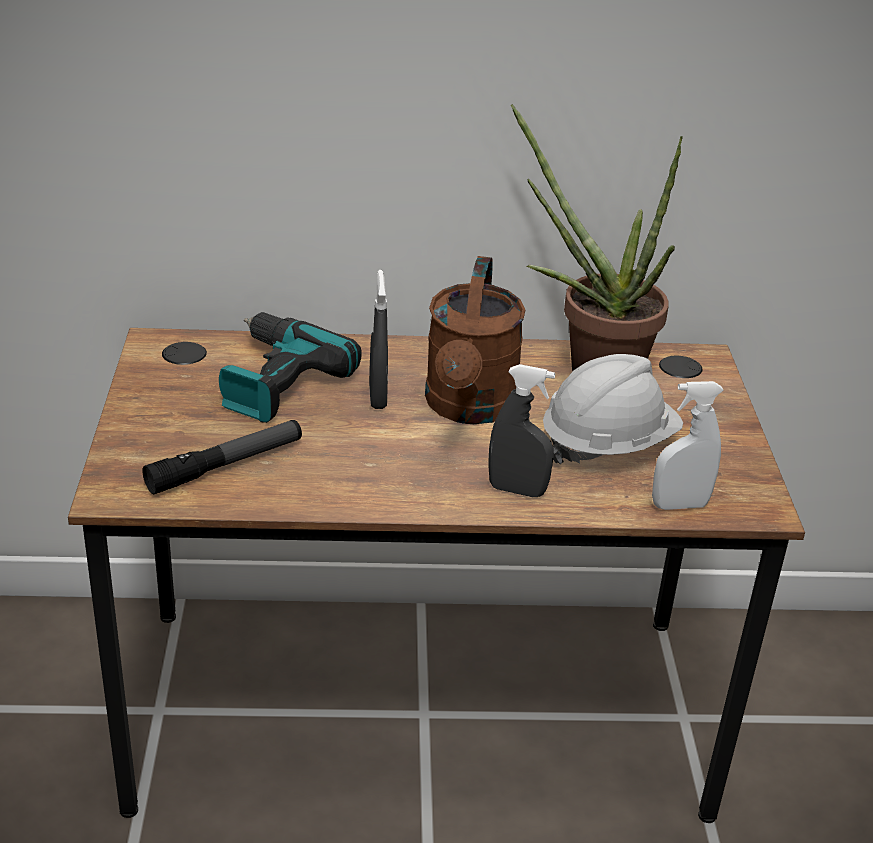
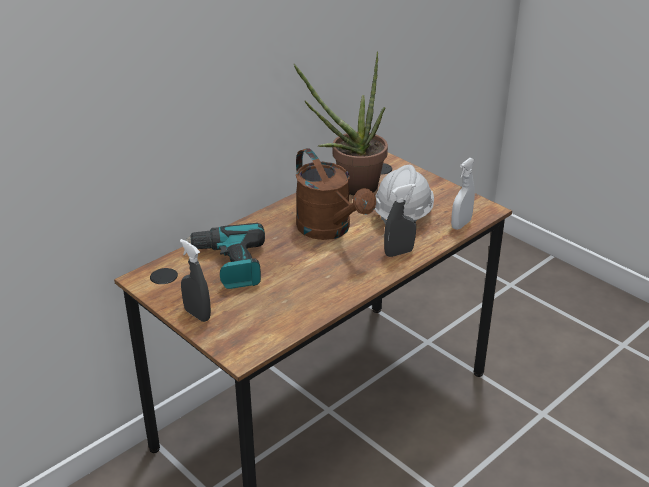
camera: 40 degrees left, 0 degrees up
flashlight [142,420,302,494] -> none
grey spray bottle [369,270,388,409] -> grey spray bottle moved to [180,239,211,322]

